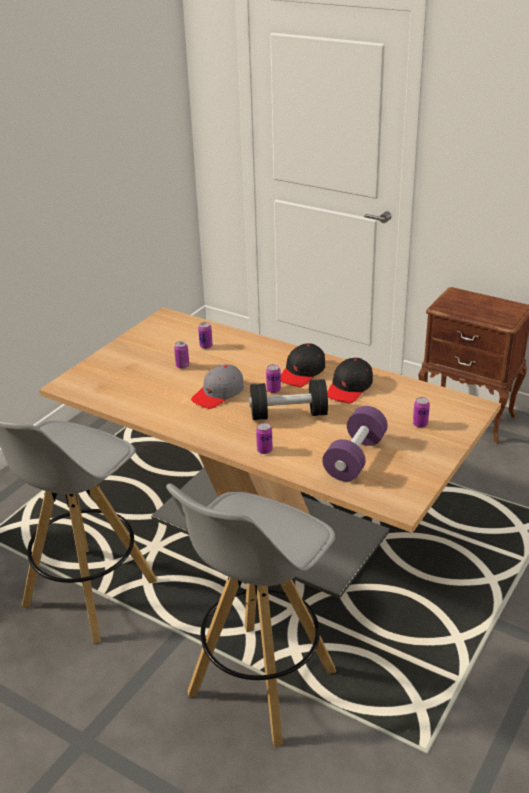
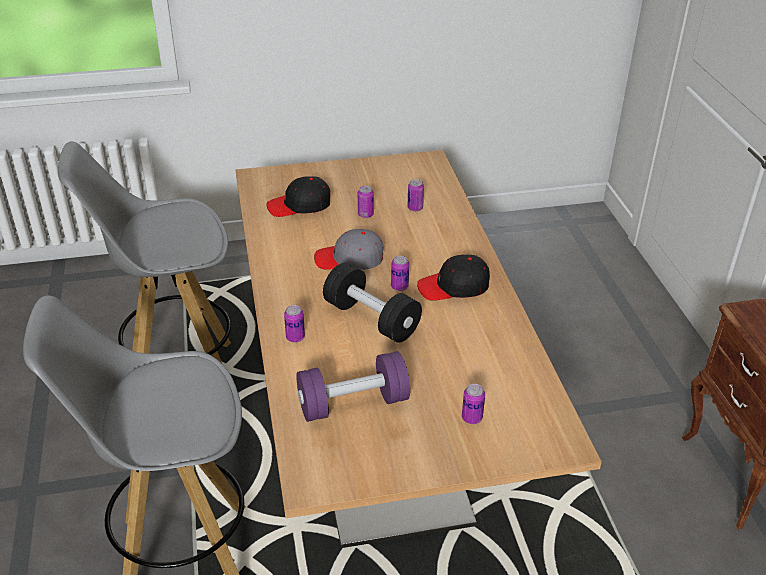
camera: 45 degrees right, 5 degrees up
black cap [327,358,373,403] -> black cap moved to [267,176,330,217]

